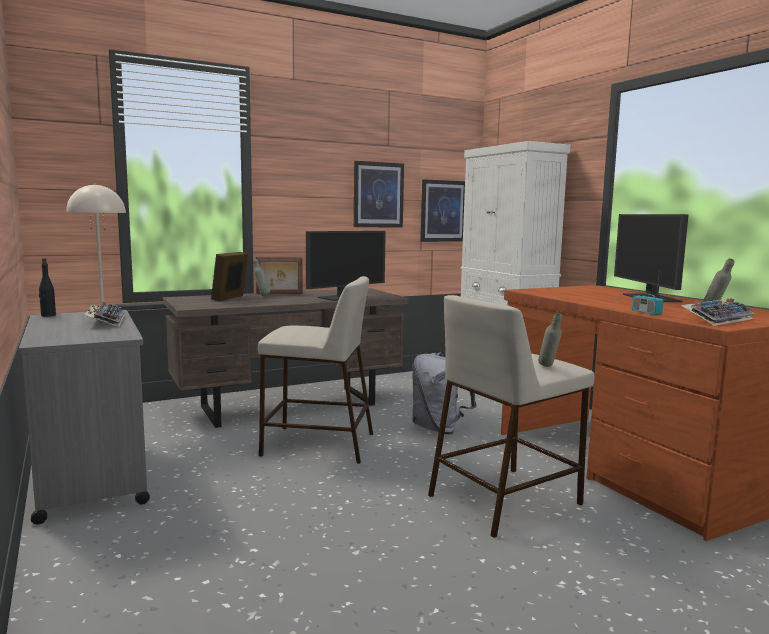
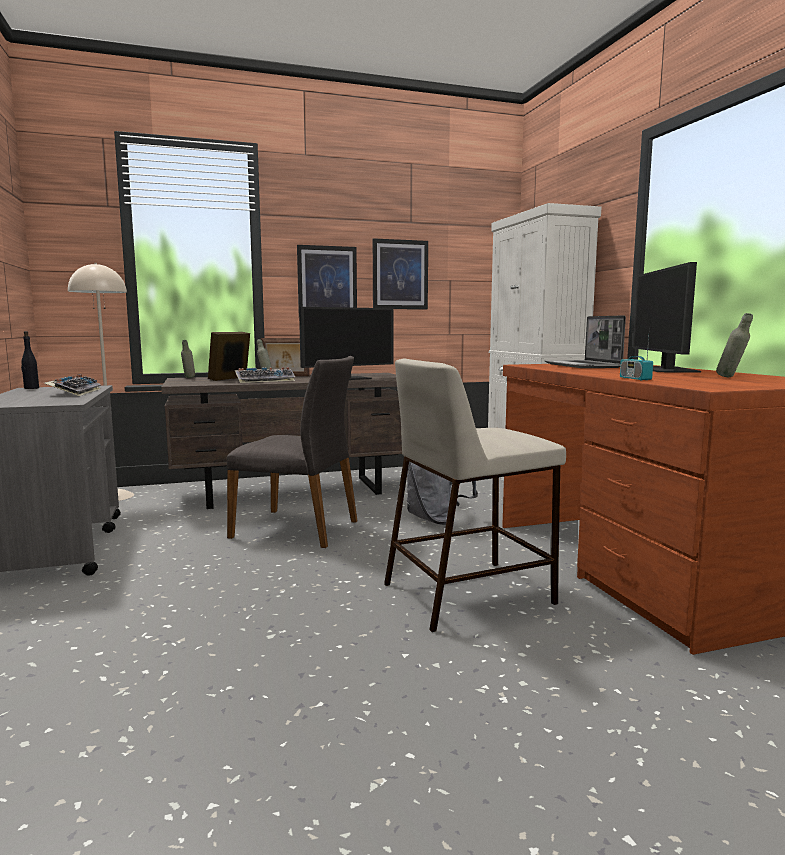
camera: 10 degrees right, 0 degrees up
beige stool [258,276,373,464] -> grey chair [227,356,357,548]
picture [421,179,465,242] -> picture moved to [297,245,357,308]
grey bottle [538,313,562,367] -> grey bottle moved to [181,340,195,378]
keyboard [681,298,755,326] -> keyboard moved to [235,367,295,383]
none -> laptop [545,315,626,368]

